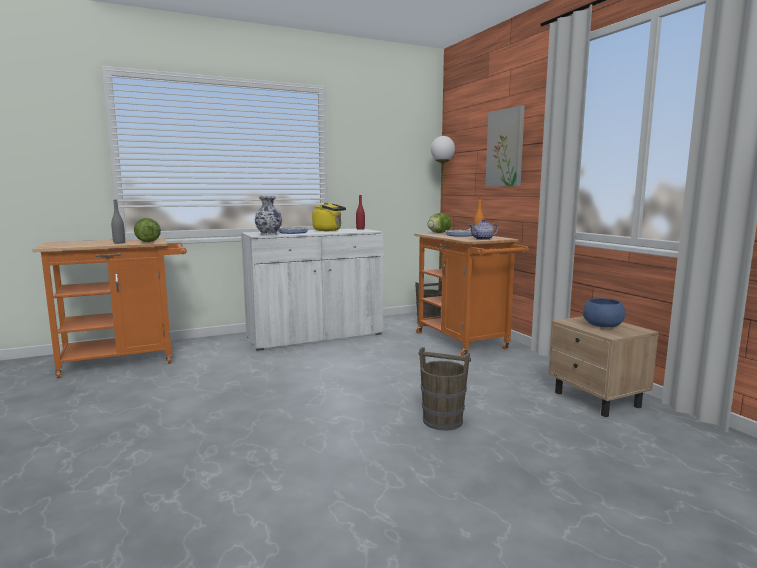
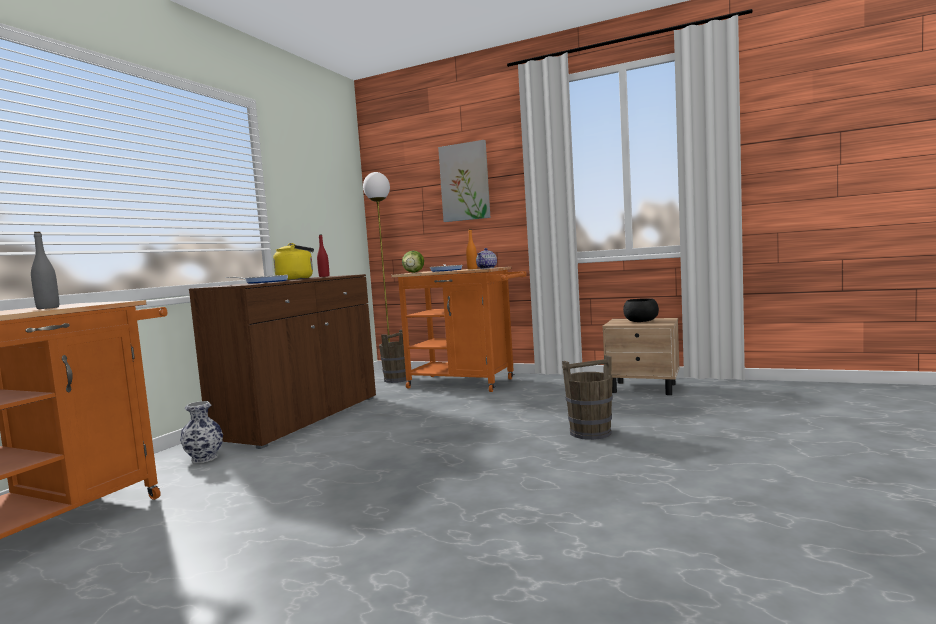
camera: 40 degrees left, 5 degrees down
lettuce [134,218,161,242] -> none
white cabinet [241,229,384,351] -> brown cabinet [189,274,376,449]
vase [254,196,282,236] -> vase moved to [180,401,223,463]
blue bowl [583,298,625,328] -> black bowl [623,298,659,322]

